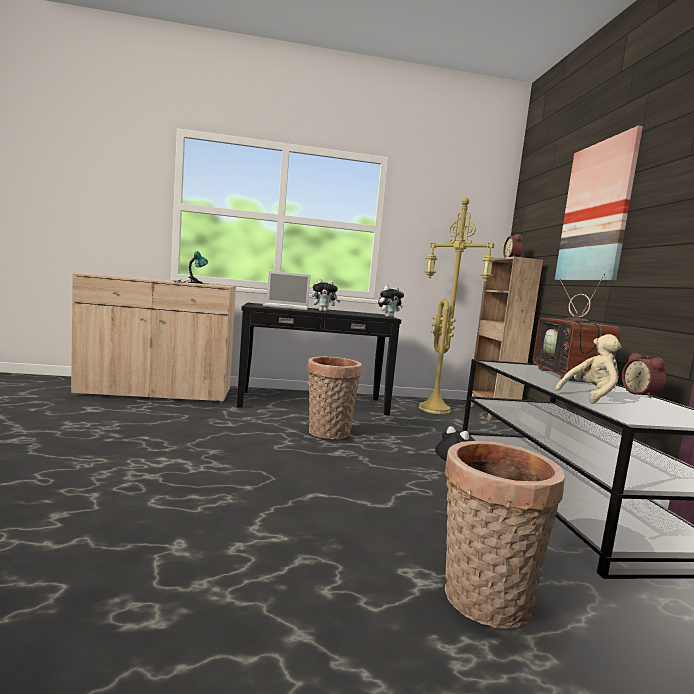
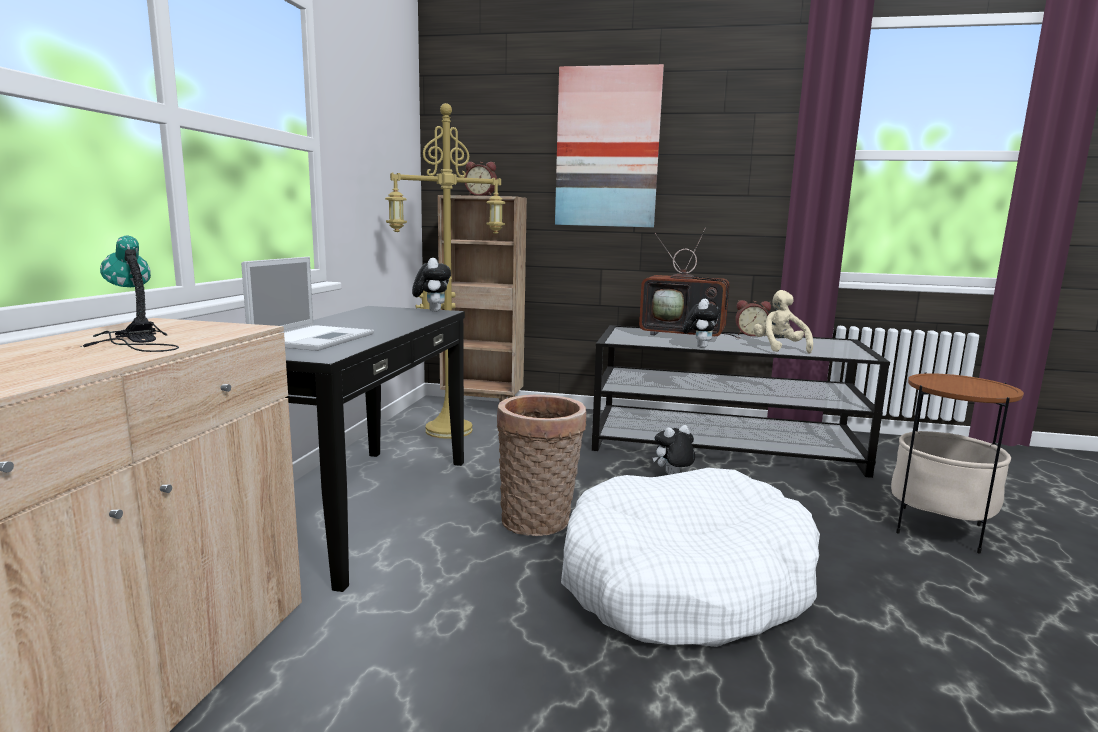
camera: 70 degrees left, 5 degrees up
plush toy [312,279,340,312] -> plush toy moved to [683,299,720,348]
basket [445,441,565,629] -> side table [891,372,1024,553]
none -> white dog bed [561,468,820,647]

